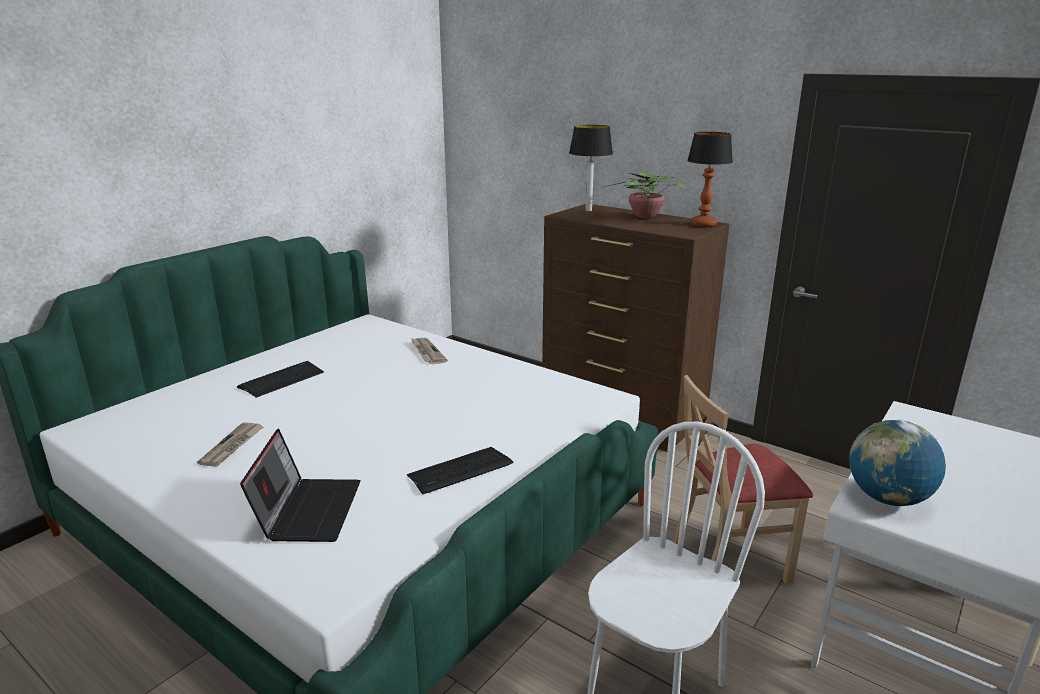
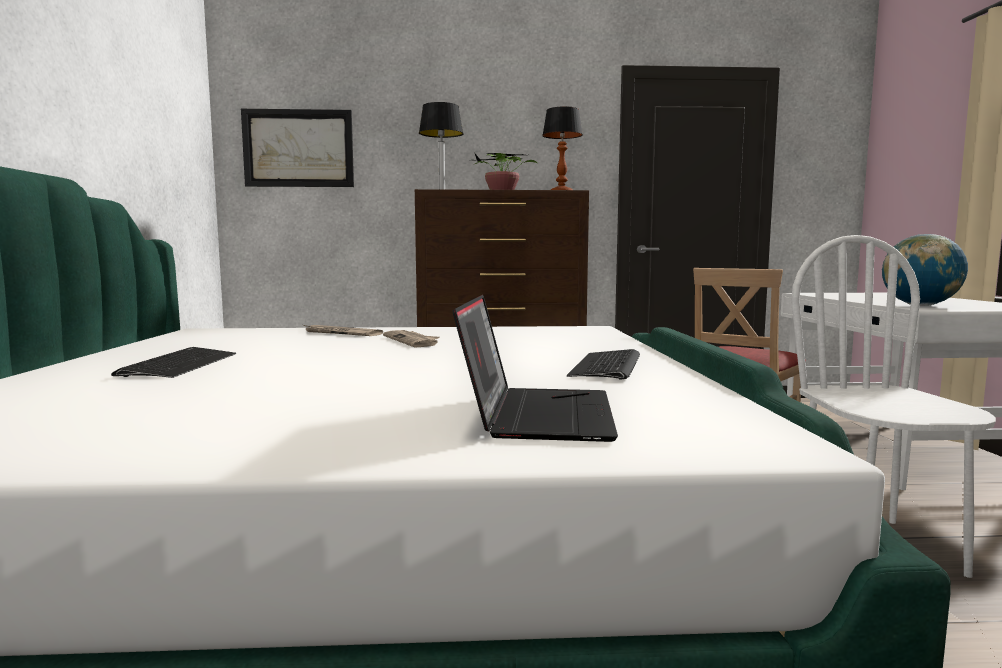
camera: 40 degrees left, 15 degrees down
newspaper [197,423,263,467] -> newspaper moved to [383,330,440,347]
laptop [240,428,361,542] -> laptop turned 45 degrees clockwise [452,295,618,442]
none -> picture [241,109,354,187]

